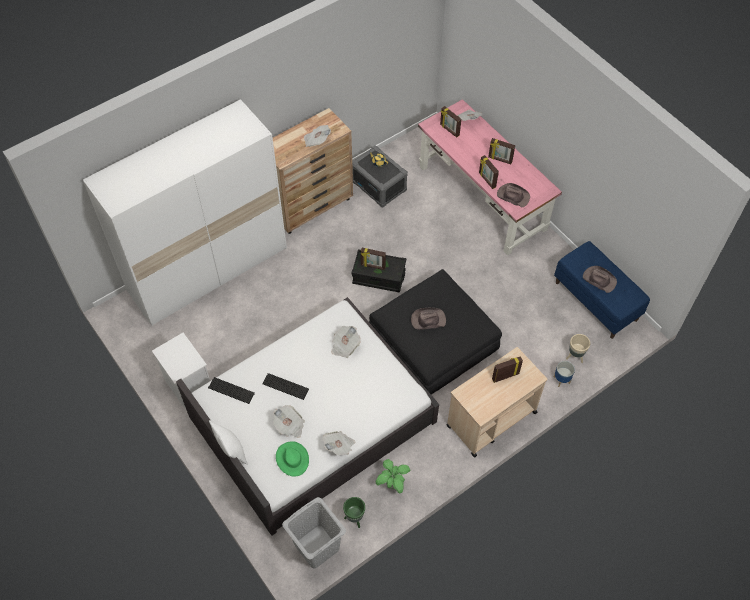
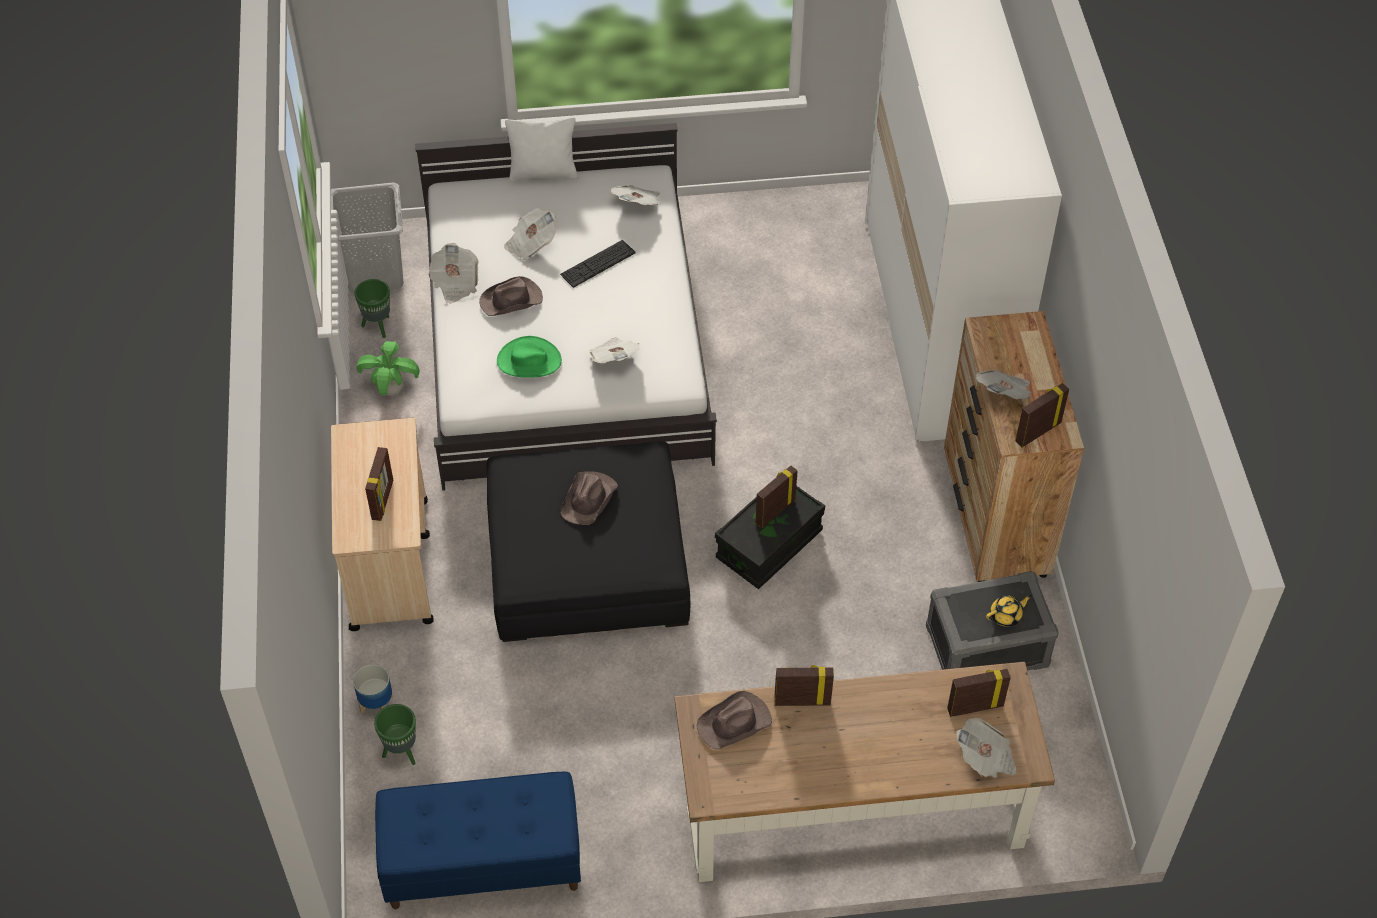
camera: 120 degrees right, 5 degrees down
white nightstand [152,333,210,409] -> none
keyboard [208,377,255,404] -> newspaper [611,185,660,205]
green hat [276,441,309,476] -> green hat moved to [497,336,562,378]
pink desk [418,99,562,256] -> brown desk [675,662,1055,882]
picture frame [488,138,515,164] -> picture frame moved to [1015,383,1069,447]
beige planter [566,334,590,363] -> green planter [374,704,416,765]
brown hat [583,266,617,293] -> brown hat moved to [479,276,543,316]

